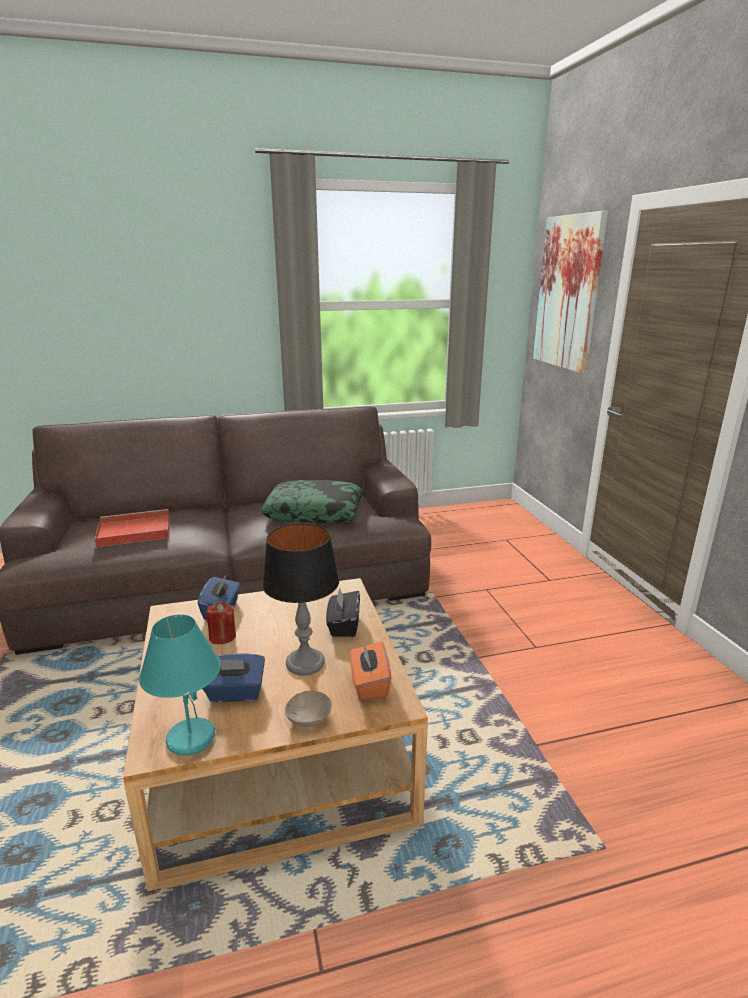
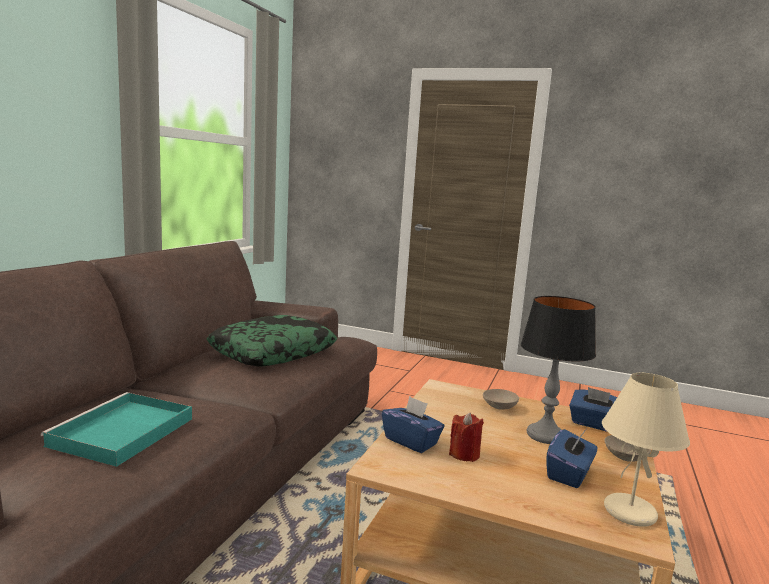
camera: 55 degrees left, 10 degrees down
red tray [94,509,169,547] -> turquoise tray [41,392,192,467]
turquoise table lamp [139,615,221,756] -> beige table lamp [602,373,690,527]
black tissue box [326,587,360,637] -> beige bowl [483,389,519,409]
orange tissue box [350,641,391,700] -> blue tissue box [569,387,617,432]
picture [533,210,608,373] -> none

